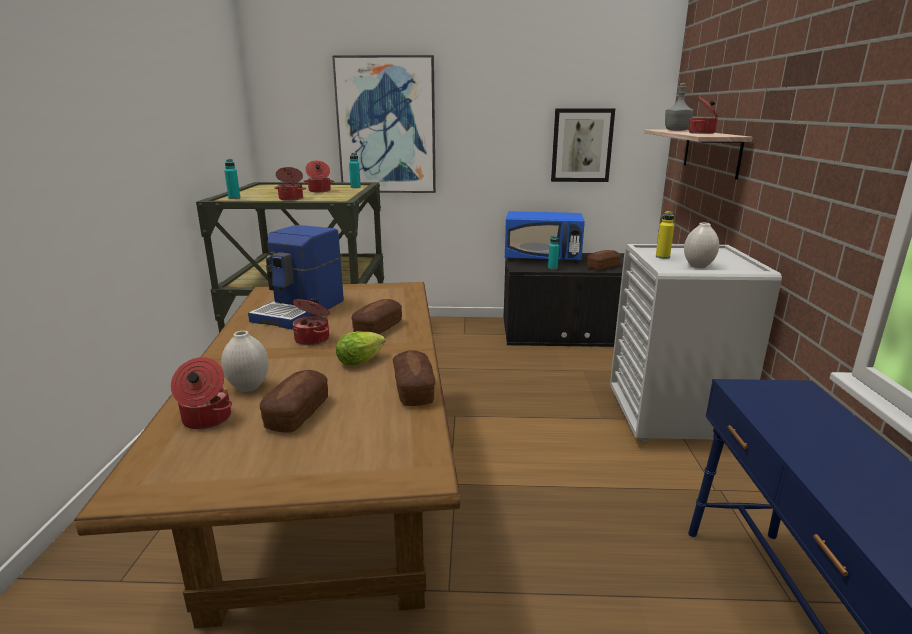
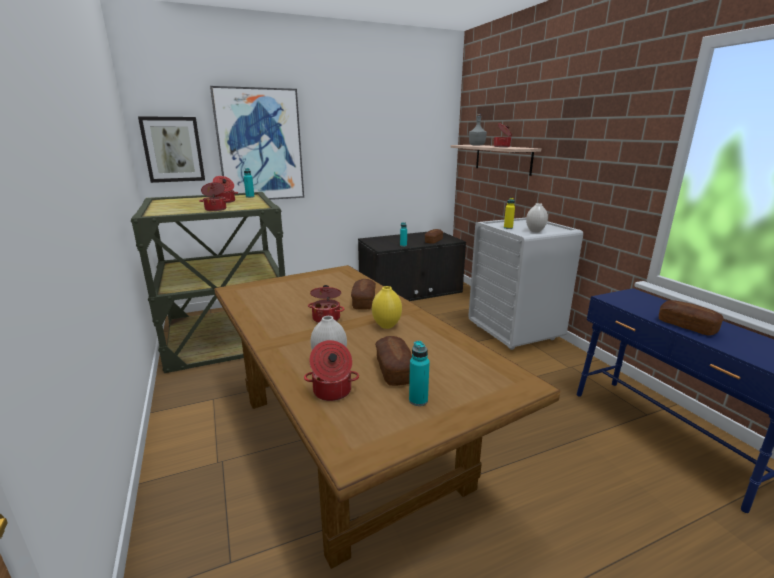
camera: 25 degrees left, 0 degrees up
turquoise bottle [225,159,240,199] -> turquoise bottle moved to [409,341,430,406]
coffee machine [248,225,344,329] -> none
lettuce [336,332,385,366] -> yellow vase [372,286,402,329]
bread [392,350,435,406] -> bread moved to [659,300,724,336]
blue microwave [505,211,585,262] -> none
picture [551,109,615,182] -> picture moved to [138,116,205,183]

